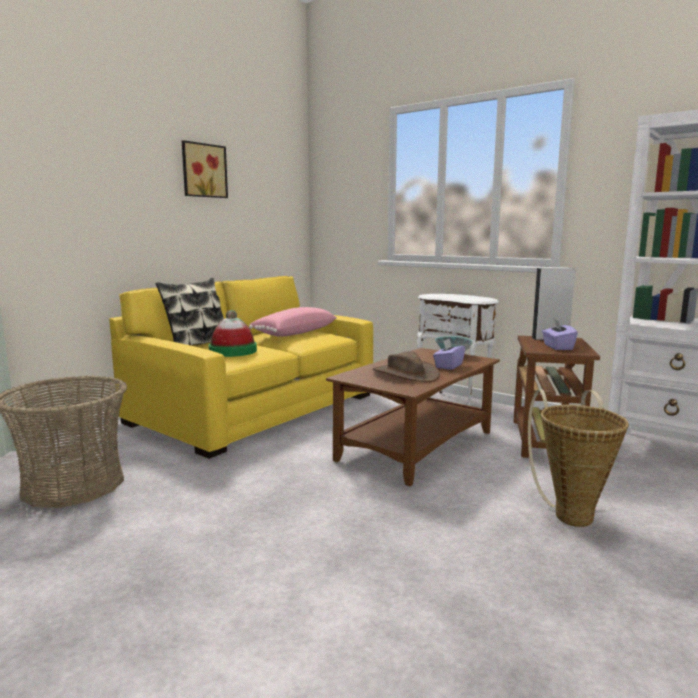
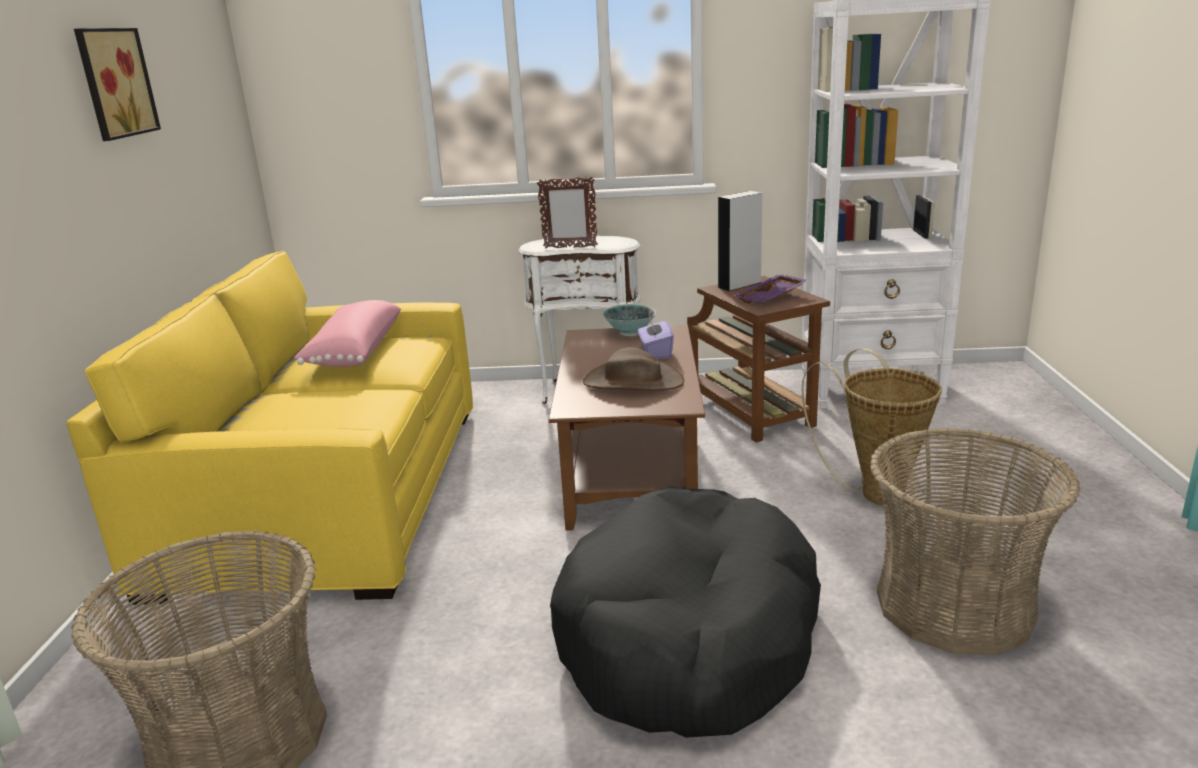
camera: 35 degrees left, 10 degrees up
pillow [156,278,224,345] -> none
hat [209,310,257,357] -> none
purple tissue box [542,319,578,350] -> purple tray [734,274,808,303]
none -> picture frame [537,176,598,249]
none -> black dog bed [550,486,821,738]
none -> basket [869,428,1081,655]

